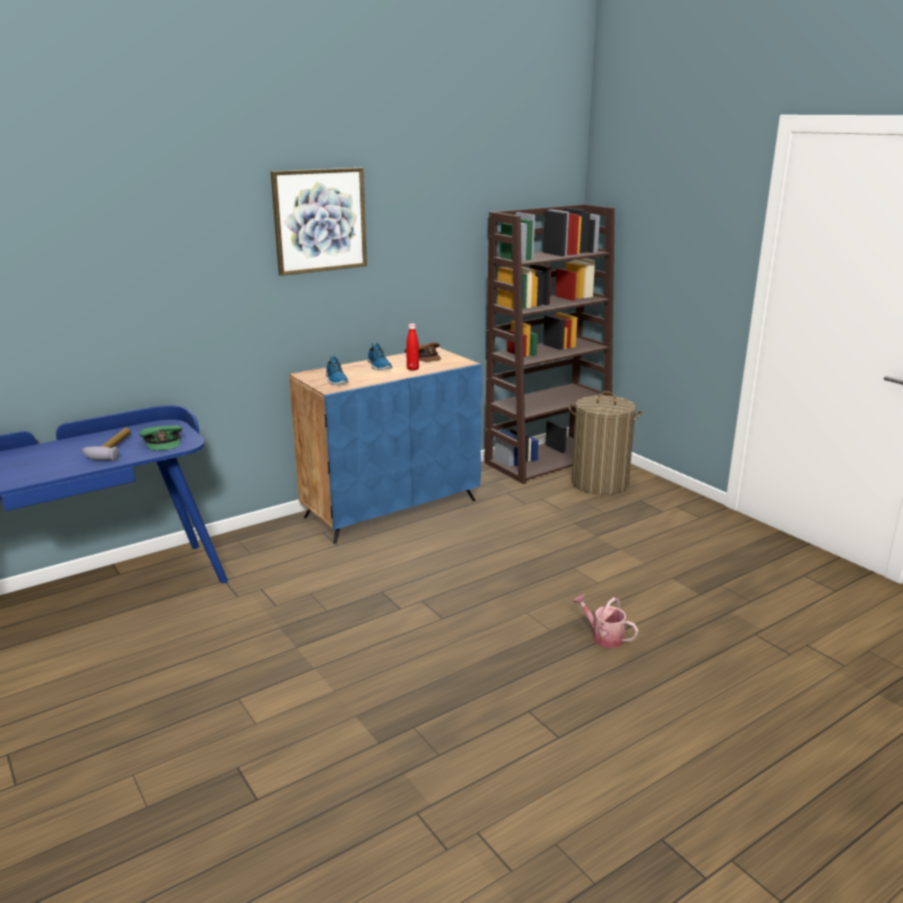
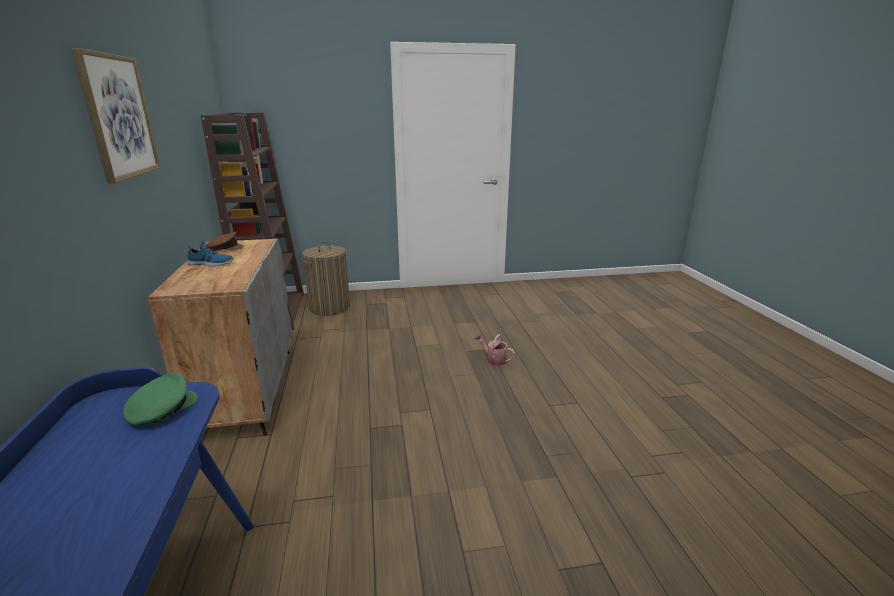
camera: 65 degrees left, 0 degrees up
hammer [82,428,131,461] -> none
green cap [139,425,182,451] -> green cap turned 60 degrees counterclockwise [123,373,197,425]
blue cabinet [289,347,483,544] -> grey cabinet [148,239,292,436]
shoe [326,355,349,385] -> none
red bottle [406,323,419,371] -> none
watering can [573,594,638,648] -> watering can turned 60 degrees clockwise [474,334,515,366]

